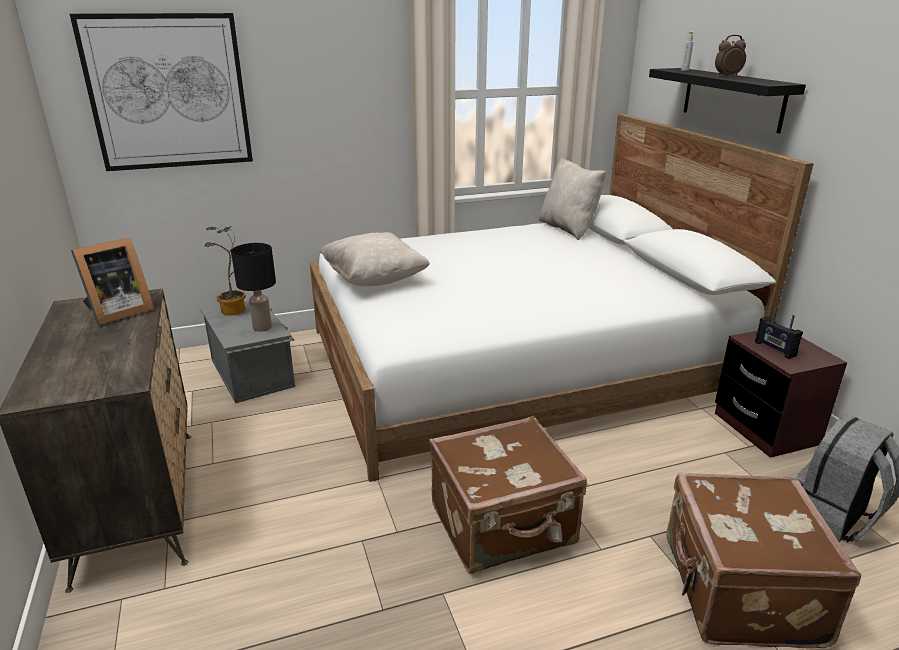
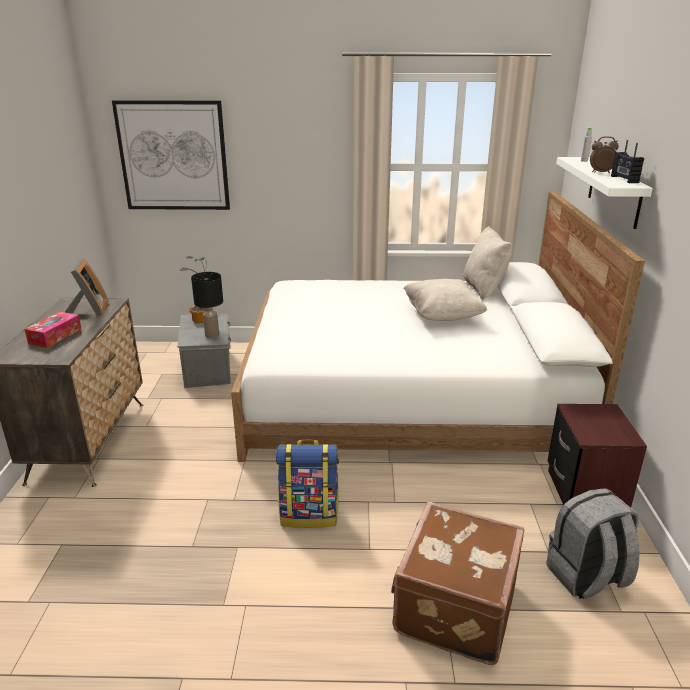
camera: 20 degrees right, 0 degrees up
picture frame [71,237,154,325] -> picture frame turned 75 degrees counterclockwise [65,258,109,317]
beige pillow [319,232,430,286] -> beige pillow moved to [403,279,487,321]
brown suitcase [429,416,587,574] -> backpack [276,440,339,528]
black shelf [649,68,806,134] -> white shelf [556,157,653,229]
radio [755,308,803,359] -> radio moved to [611,140,644,183]
none -> tissue box [24,312,81,348]

